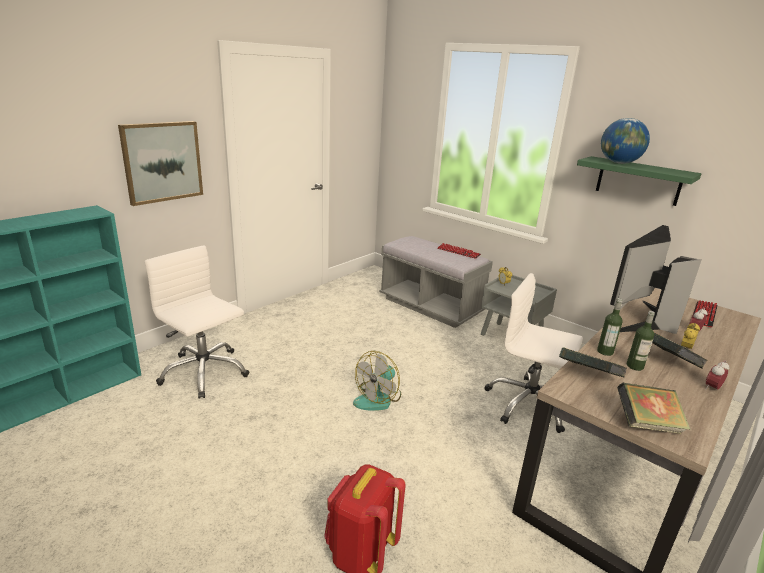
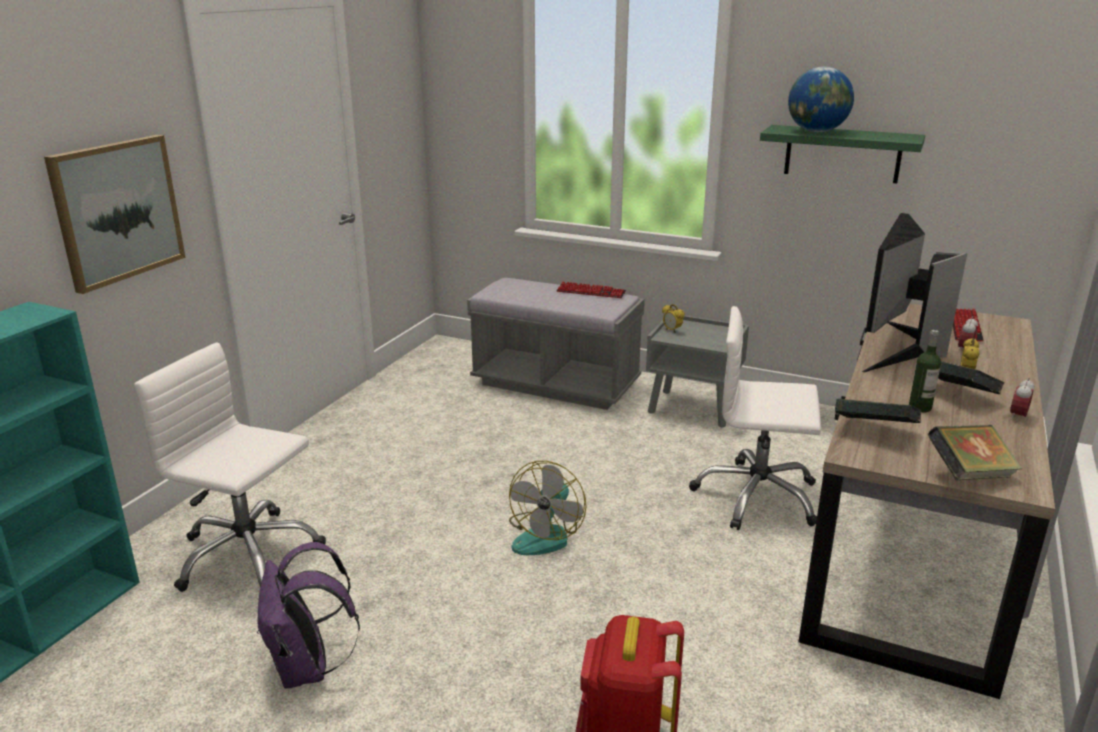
camera: 15 degrees left, 0 degrees up
bottle [597,298,623,356] -> none
none -> purple backpack [257,542,360,689]

